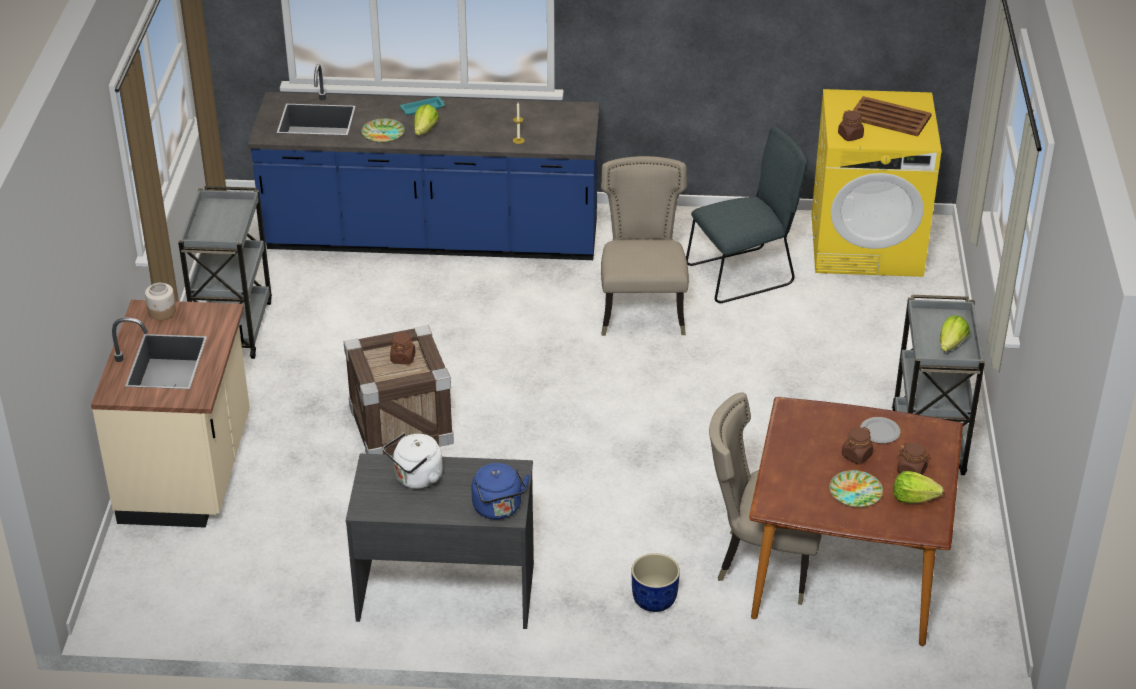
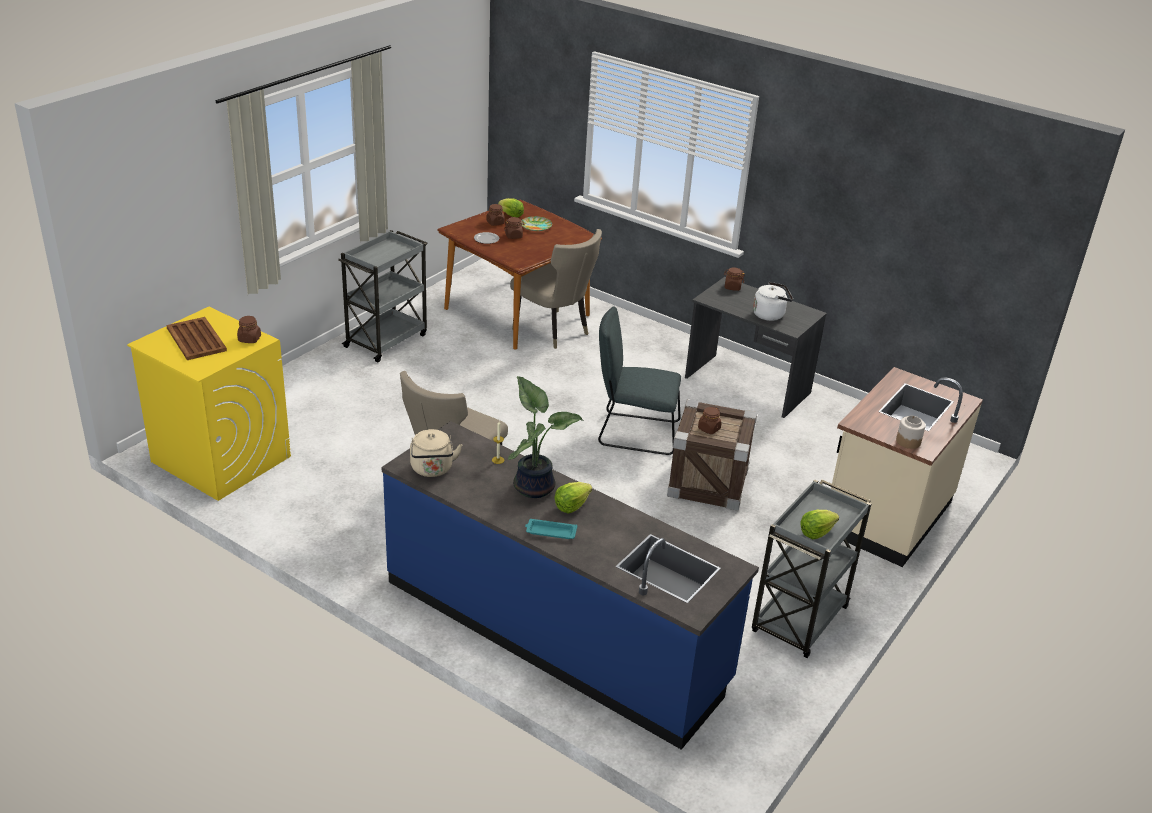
camera: 150 degrees left, 5 degrees down
plate [361,118,405,143] -> none
blue kettle [471,463,530,520] -> brown jar [724,267,745,291]
blue planter [632,553,680,612] -> none
grey chair [686,126,808,303] -> grey chair moved to [598,306,681,455]
lettuce [940,315,970,352] -> lettuce moved to [800,510,839,539]
none -> beige kettle [410,429,462,477]
none -> potted plant [508,376,583,498]

